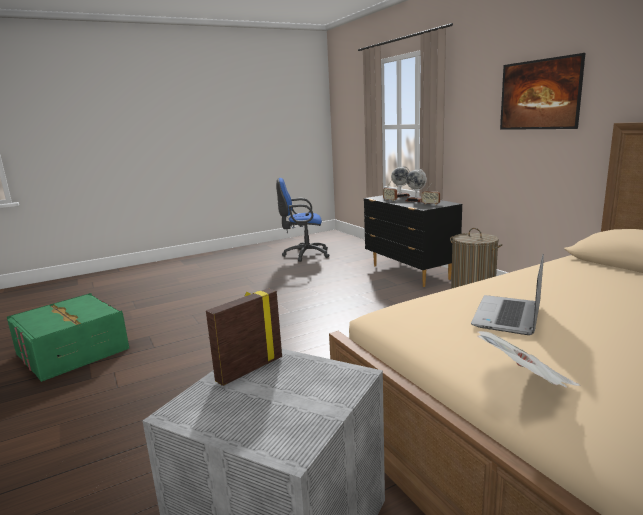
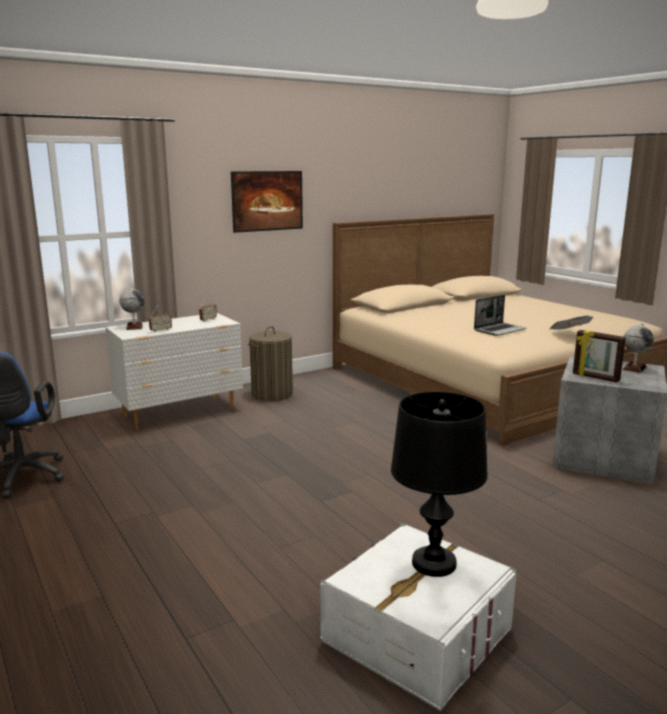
camera: 95 degrees left, 0 degrees up
green storage box [7,293,129,382] -> white storage box [320,523,517,711]
black dresser [364,195,462,287] -> white dresser [106,313,243,430]
globe [405,169,427,202] -> globe moved to [623,323,654,373]
laptop [471,254,544,335] -> laptop turned 60 degrees counterclockwise [474,295,526,336]
none -> black table lamp [391,392,488,577]

